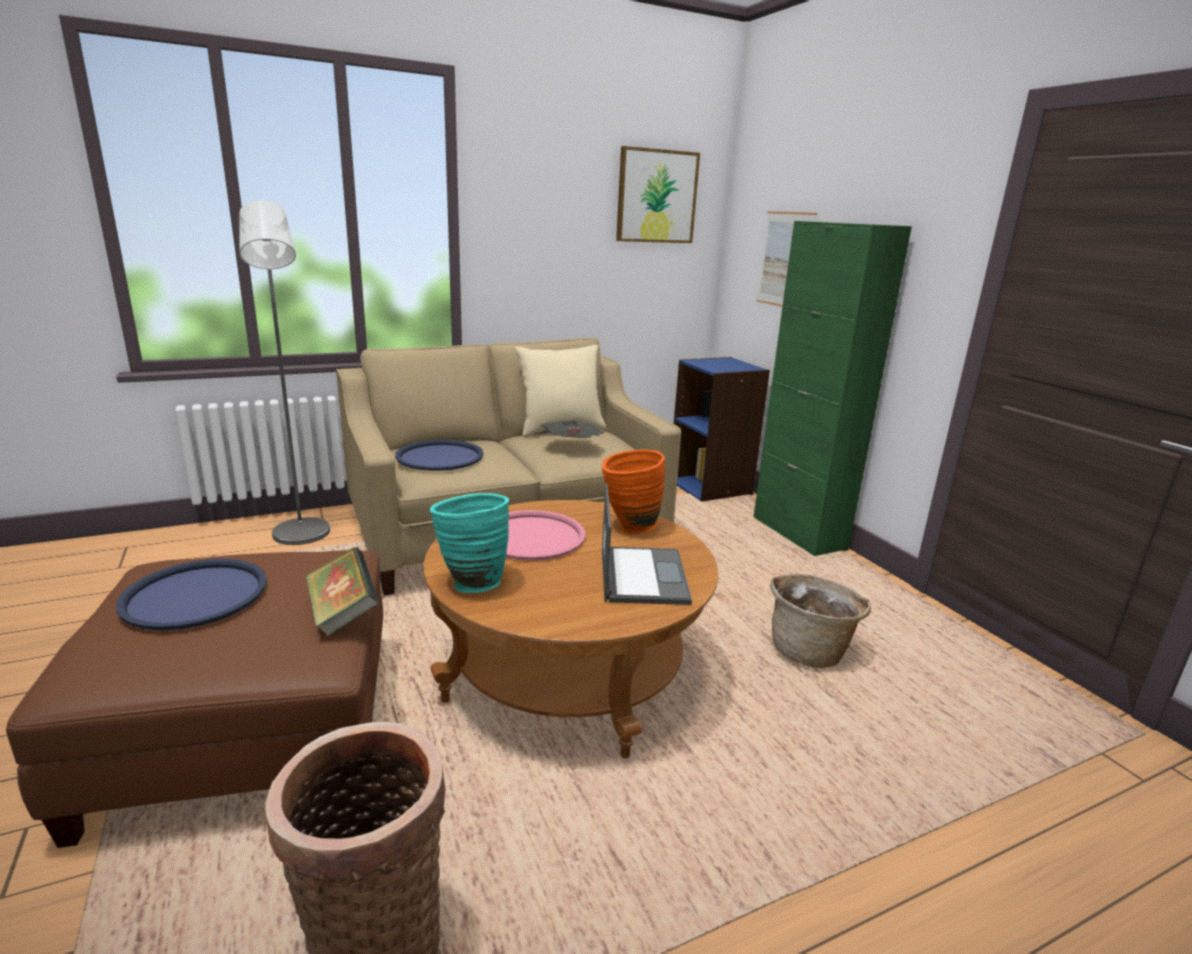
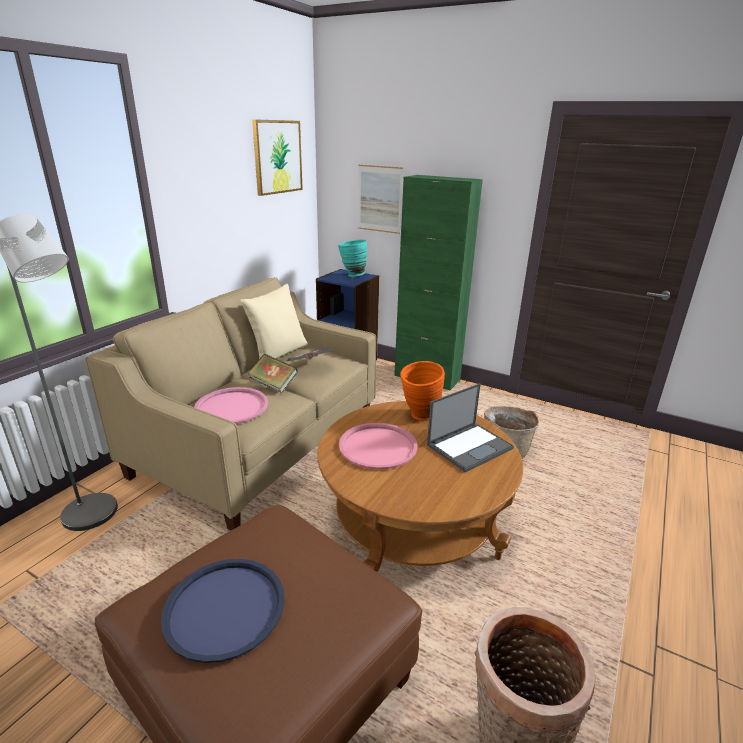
camera: 35 degrees left, 5 degrees up
book [305,547,379,637] -> book moved to [248,354,298,393]
blue tray [395,440,483,471] -> pink tray [194,387,268,424]
turquoise vase [430,493,509,593] -> turquoise vase moved to [338,240,367,277]
laptop [602,484,692,605] -> laptop turned 90 degrees clockwise [427,383,514,473]

